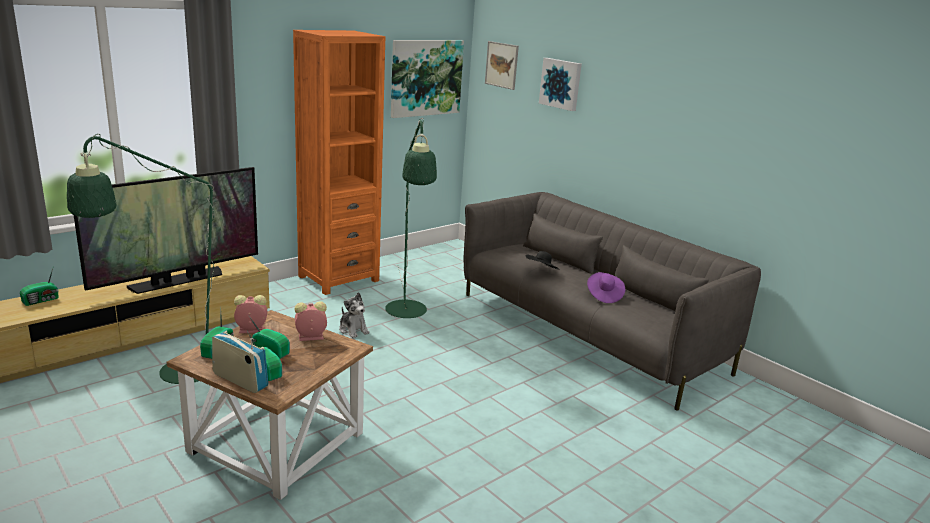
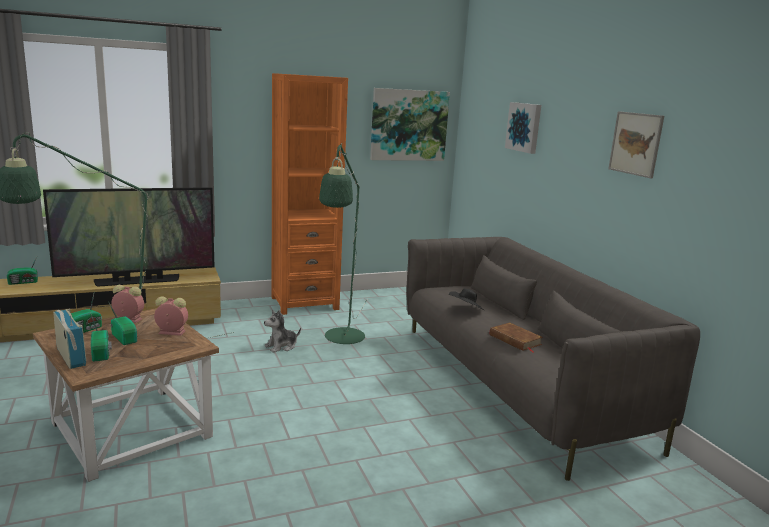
camera: 20 degrees right, 5 degrees down
plush toy [339,292,369,338] -> plush toy turned 75 degrees clockwise [264,310,301,353]
picture [485,41,519,90] -> picture moved to [608,111,664,178]
purple hat [587,272,625,303] -> brown book [490,322,543,353]

